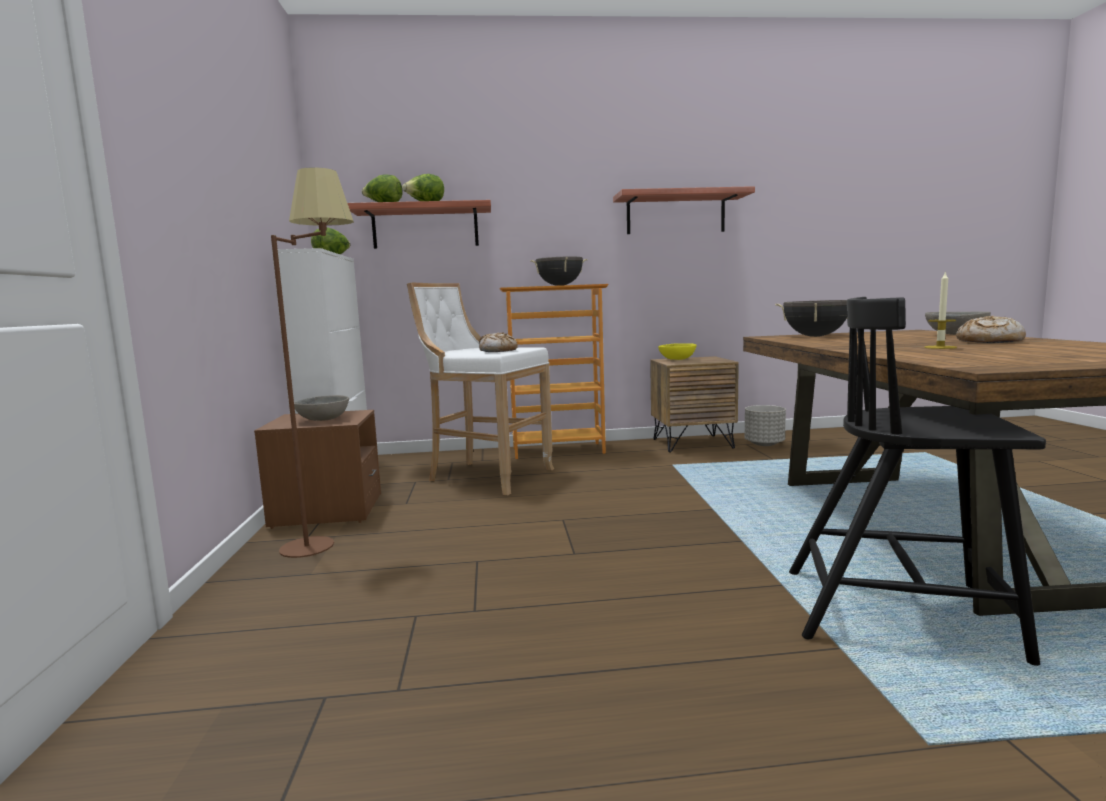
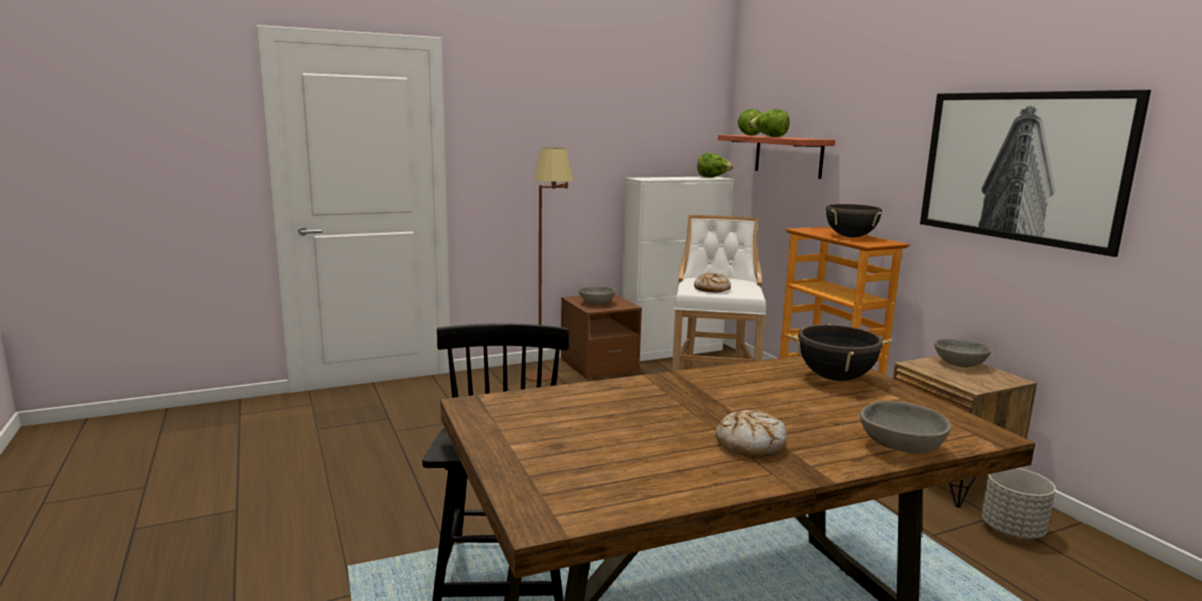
camera: 70 degrees right, 5 degrees up
shelf [613,186,755,234] -> picture [920,90,1151,257]
yellow bowl [658,343,697,360] -> grey bowl [935,339,991,367]
candle [924,271,957,349] -> none

